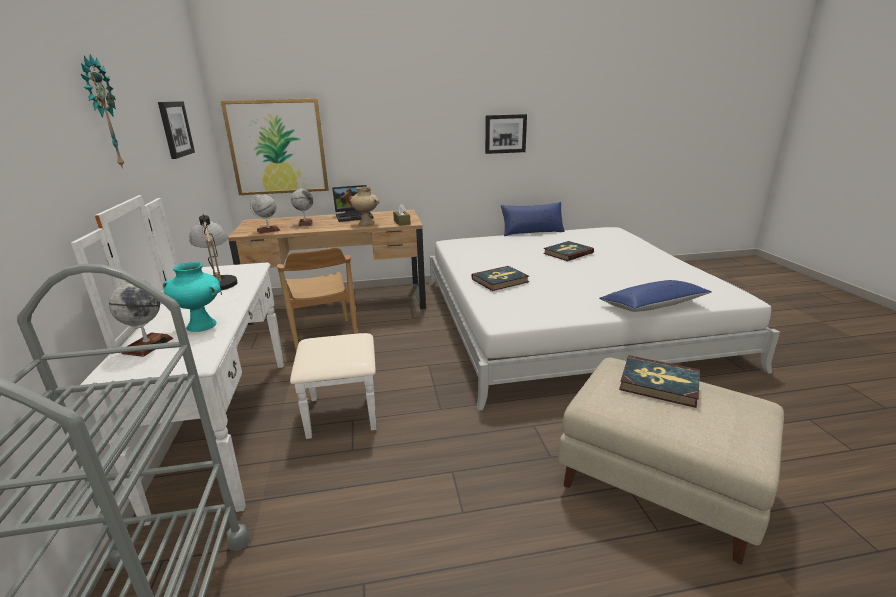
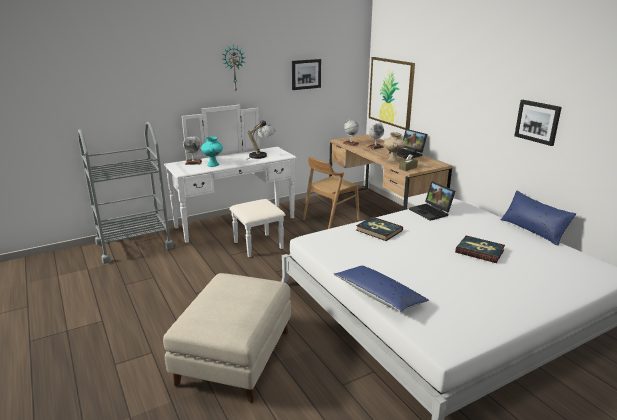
camera: 70 degrees right, 0 degrees up
book [619,355,700,408] -> none
none -> laptop [409,181,455,221]

